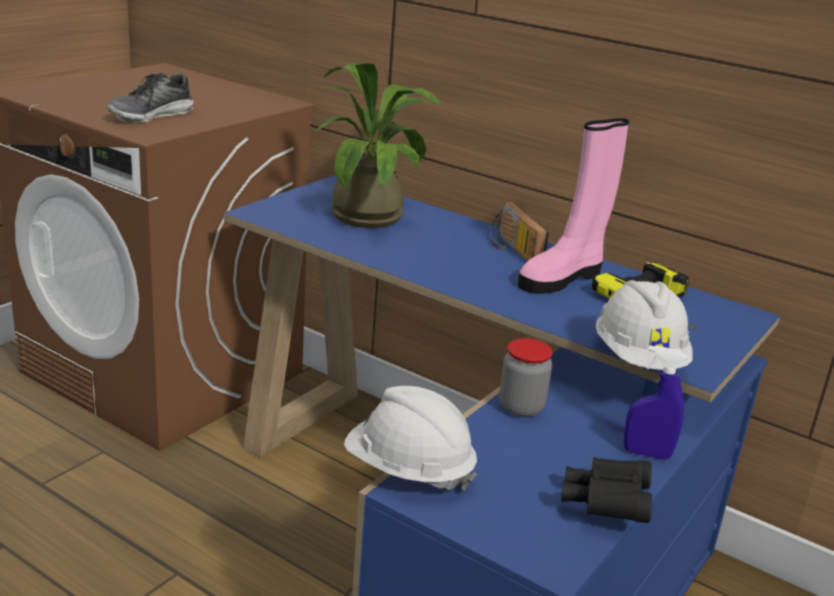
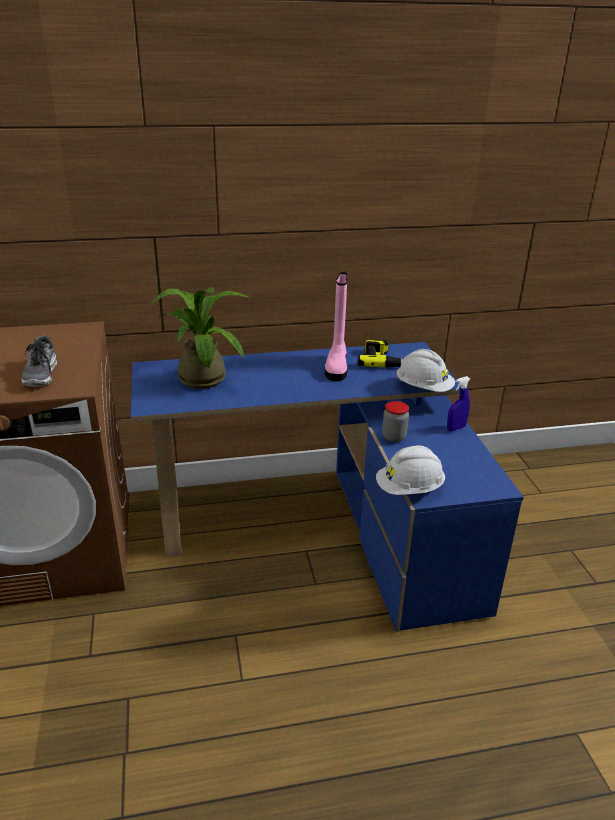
camera: 45 degrees left, 5 degrees up
radio [490,202,549,261] -> none
black binoculars [561,457,652,523] -> none

